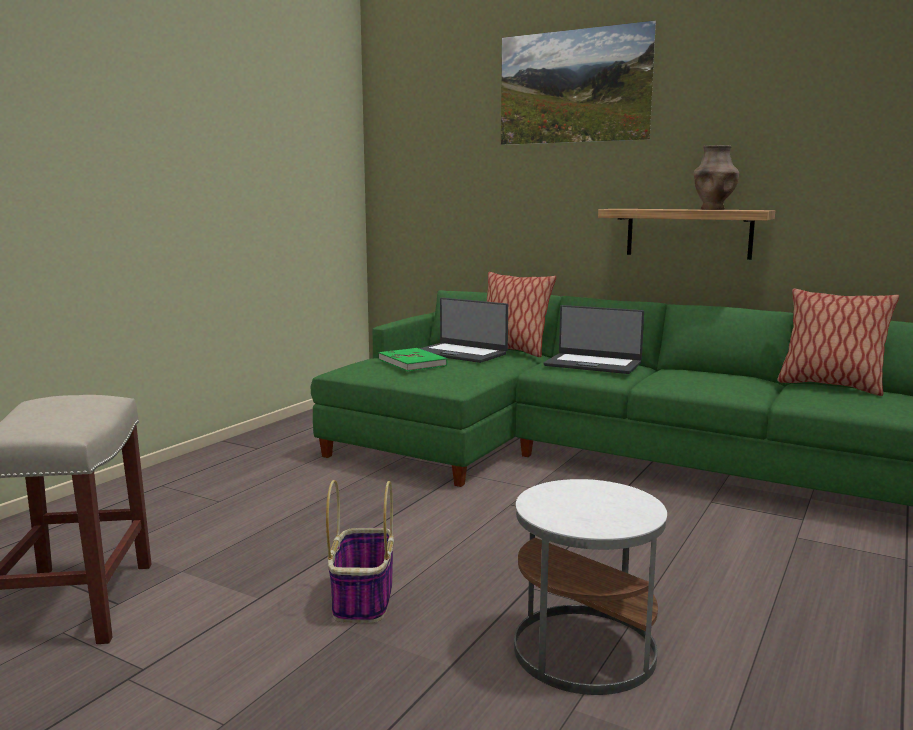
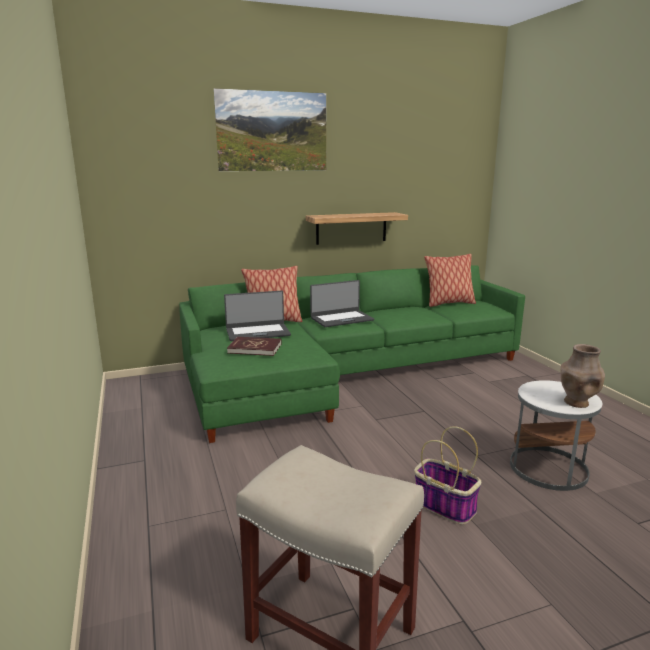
camera: 50 degrees left, 5 degrees up
green book [379,348,447,371] -> red book [227,337,282,356]
brown vase [694,145,739,210] -> brown vase moved to [561,344,605,408]

